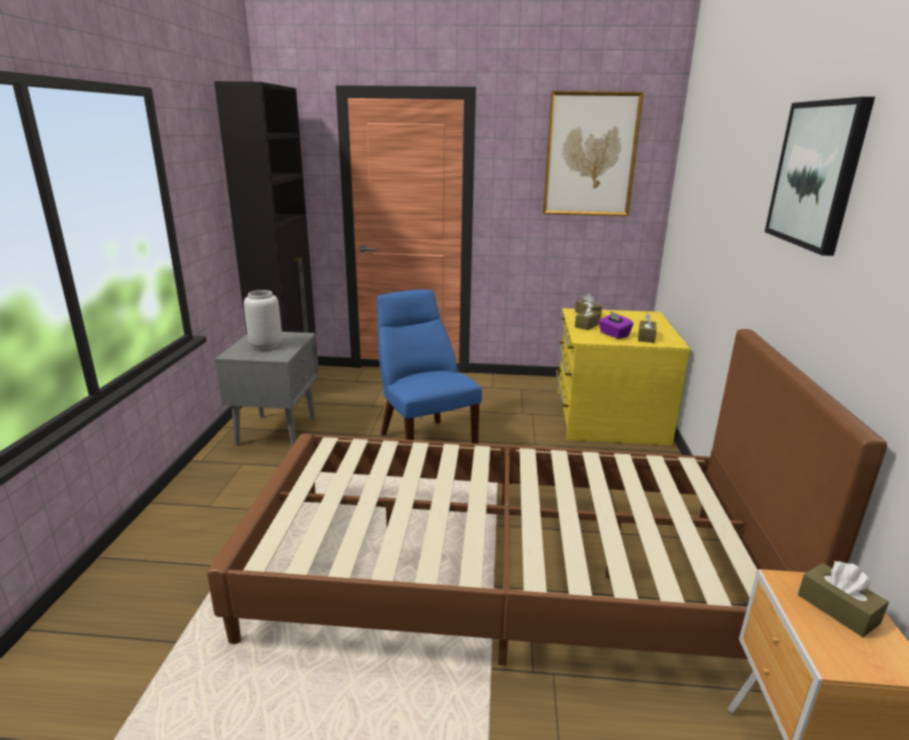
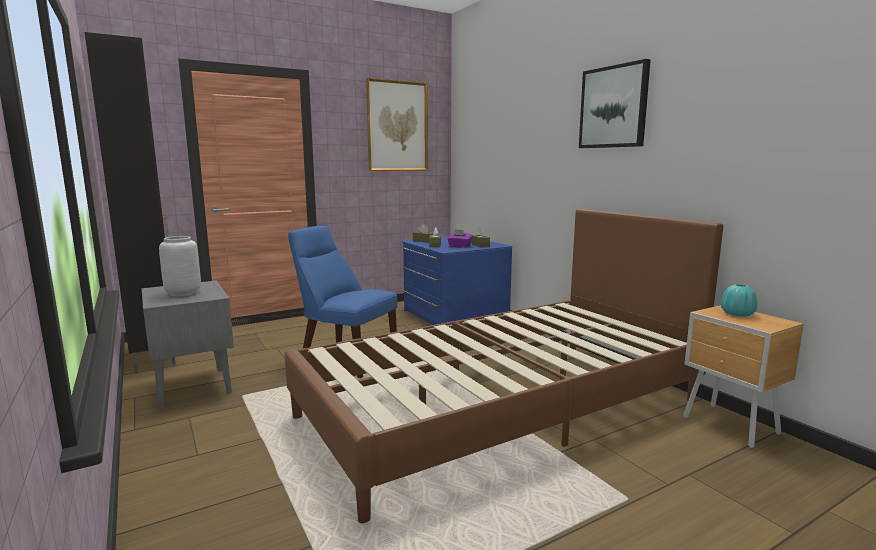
camera: 35 degrees left, 10 degrees down
yellow dresser [556,308,690,446] -> blue dresser [401,237,512,325]
brown tissue box [798,561,889,637] -> turquoise vase [721,284,757,317]

